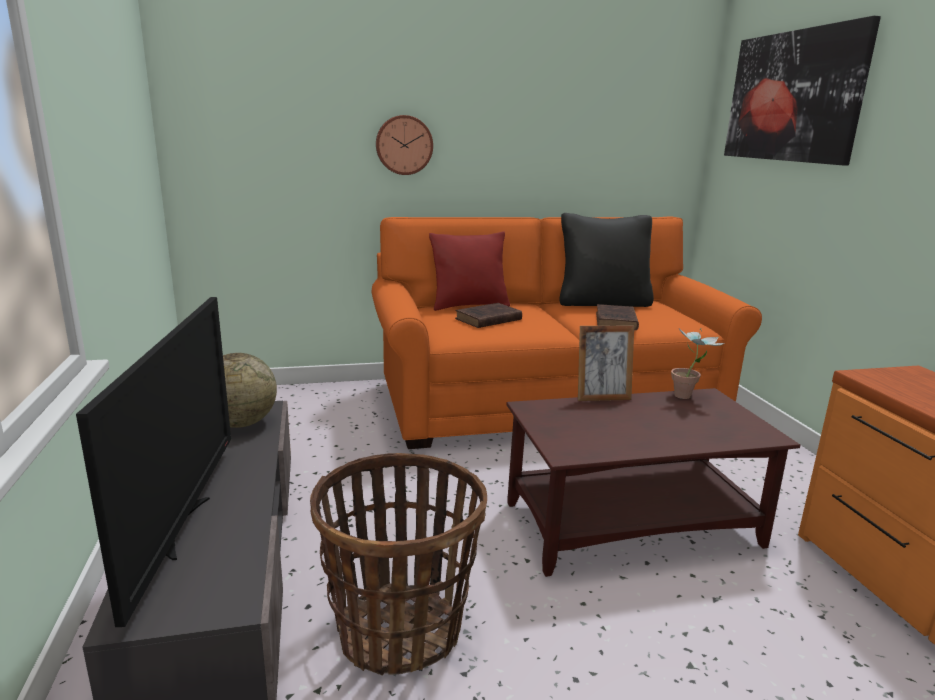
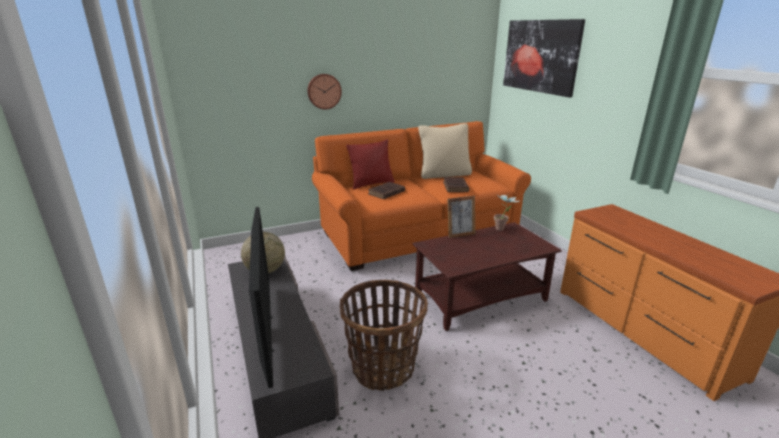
camera: 10 degrees left, 5 degrees up
black pillow [559,213,654,307] -> beige pillow [418,124,472,179]

